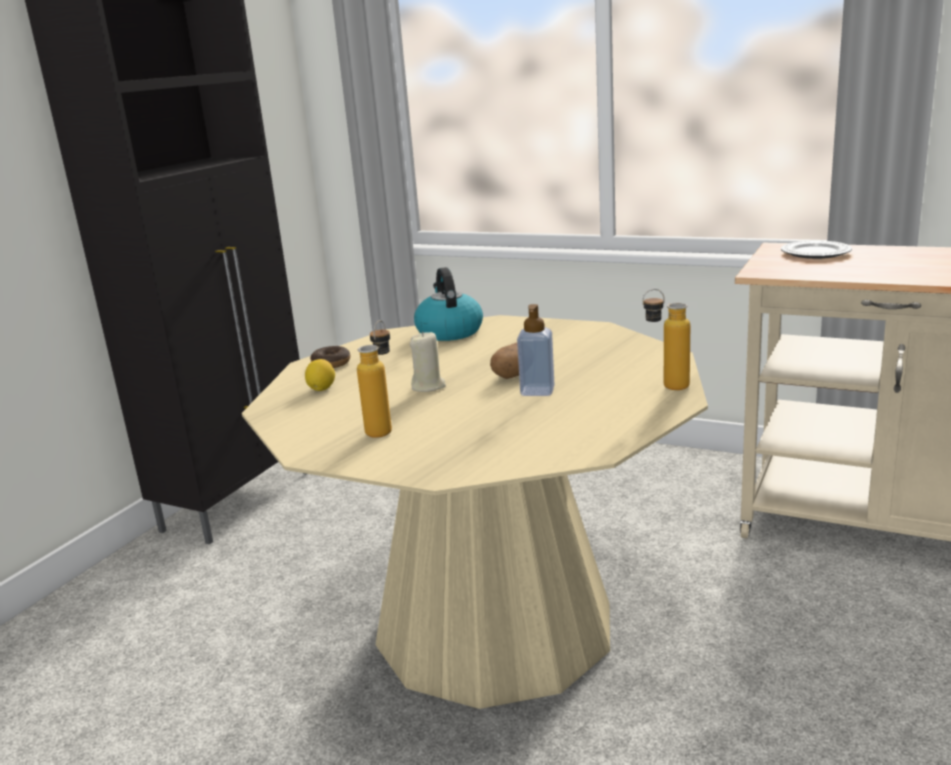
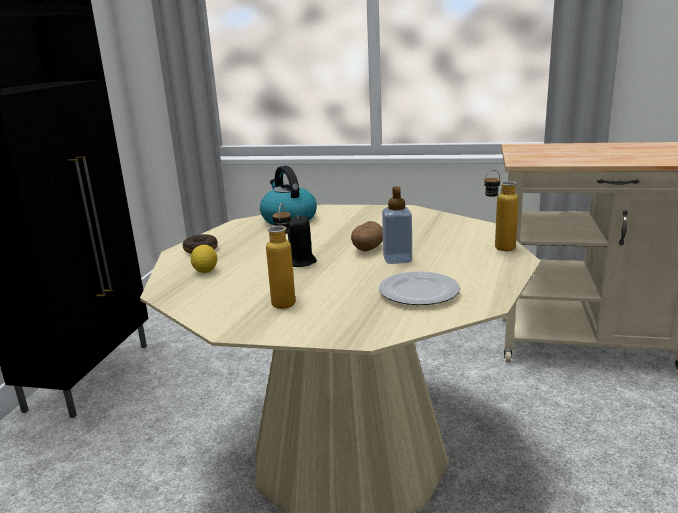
camera: 15 degrees left, 0 degrees up
beige candle [410,331,446,392] -> black candle [288,215,317,267]
plate [781,241,852,259] -> plate moved to [379,271,460,305]

